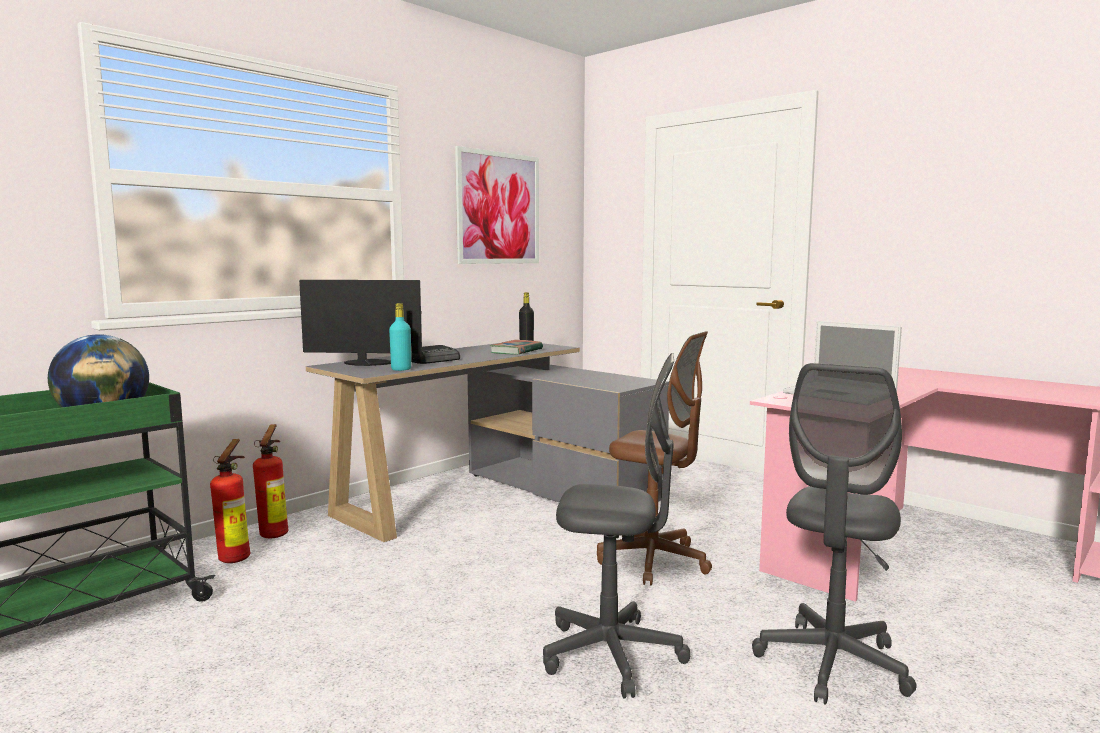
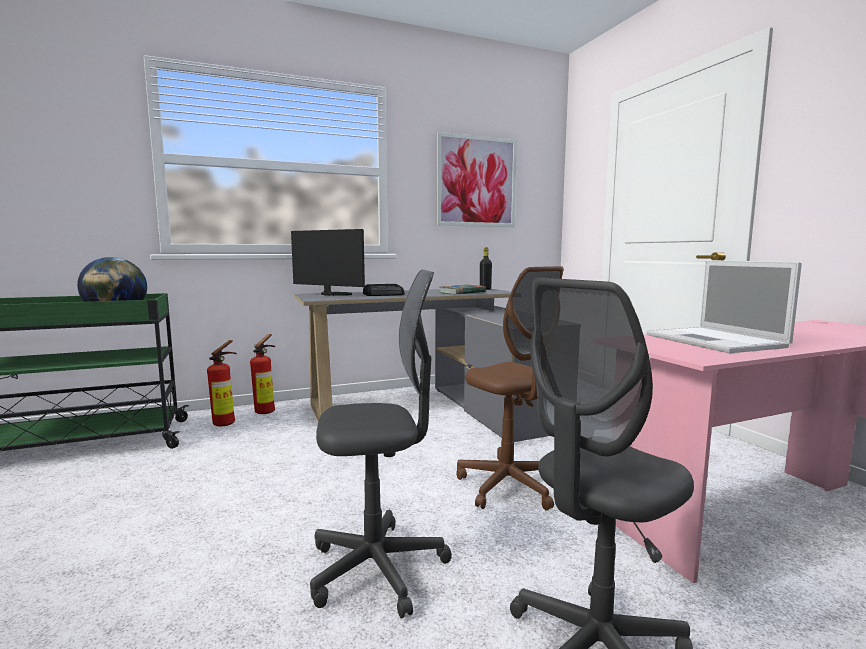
camera: 25 degrees right, 0 degrees up
turquoise bottle [389,303,411,371] -> none
grey office chair [543,353,690,699] -> grey office chair turned 45 degrees counterclockwise [310,270,452,619]

